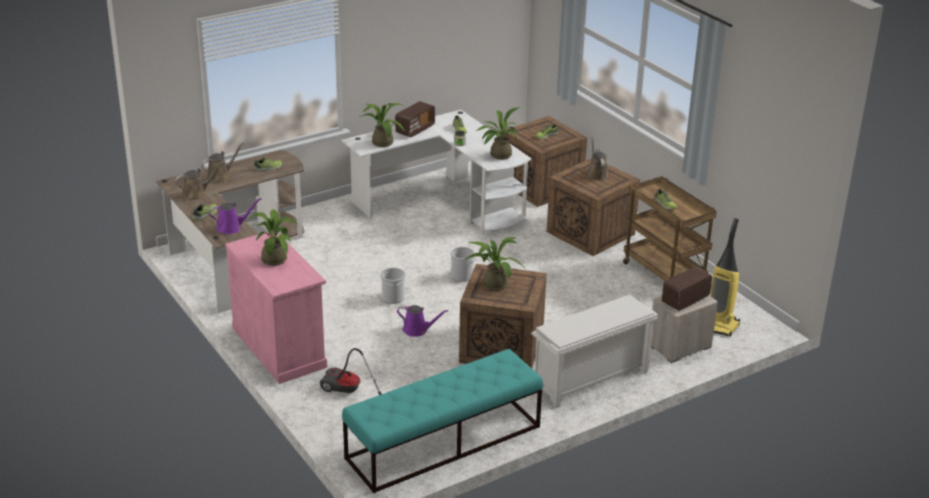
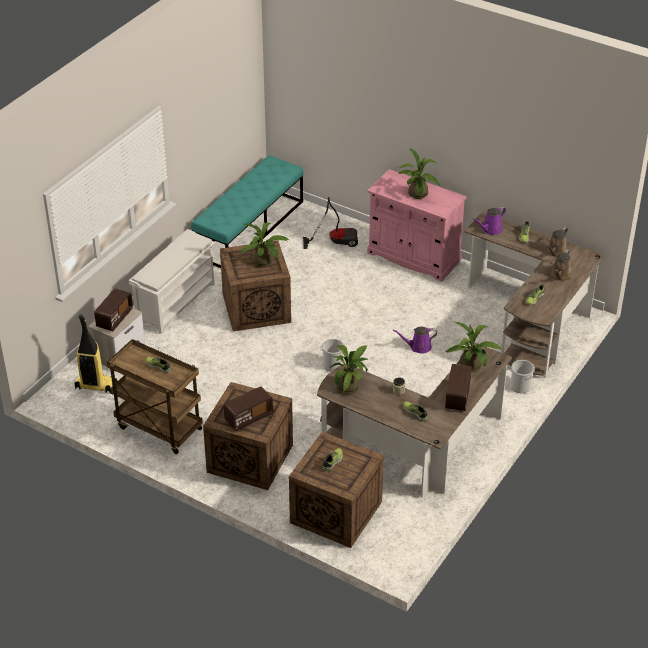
camera: 155 degrees right, 10 degrees up
white desk [341,110,531,234] -> brown desk [317,342,512,498]
bucket [380,268,406,304] -> bucket moved to [510,360,535,393]
purple watering can [397,305,448,337] -> purple watering can moved to [393,327,437,354]
brown watering can [587,137,608,181] -> radio [224,386,273,431]

